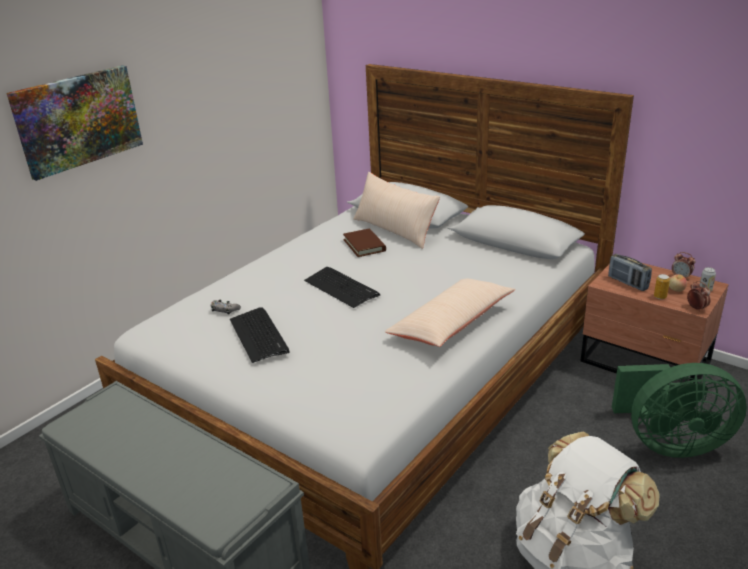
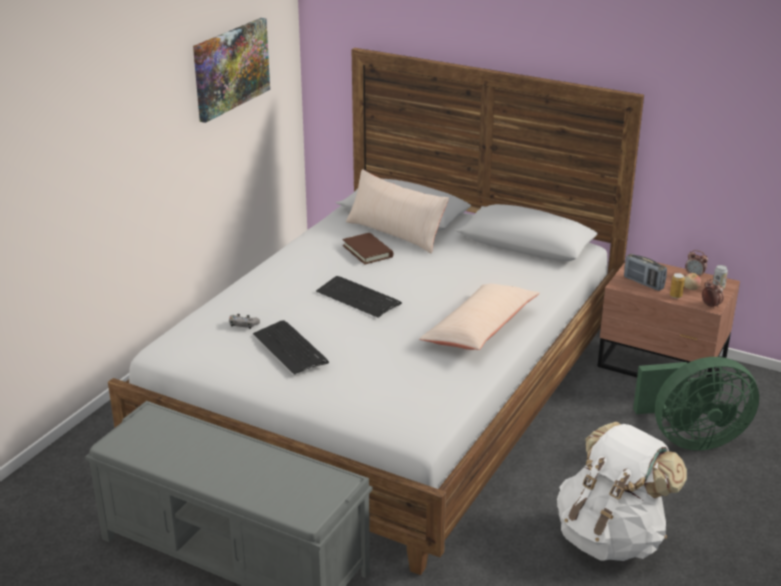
camera: 10 degrees left, 0 degrees up
picture [6,65,143,181] -> picture moved to [193,18,270,123]

